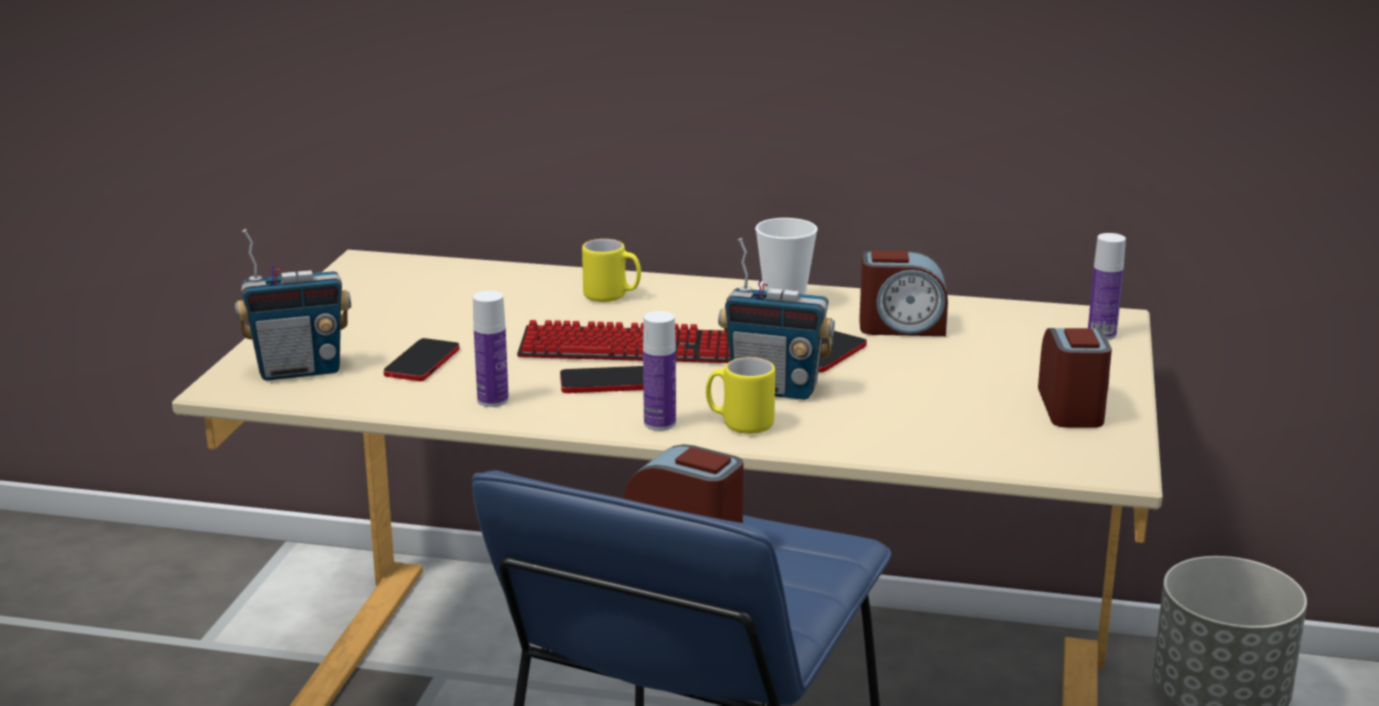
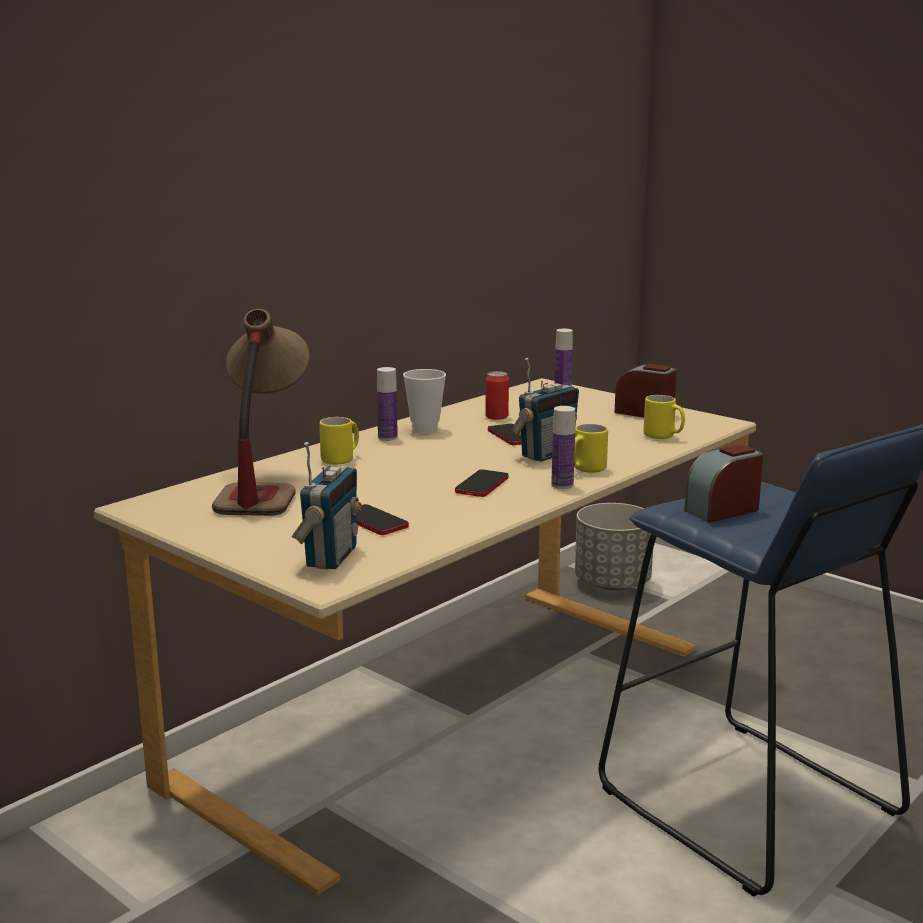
camera: 60 degrees left, 5 degrees down
bottle [473,291,509,407] -> bottle moved to [377,367,398,441]
keyboard [517,320,731,363] -> none
alarm clock [859,251,948,336] -> can [485,371,509,420]
none -> table lamp [212,309,310,516]
none -> yellow mug [643,395,685,439]

